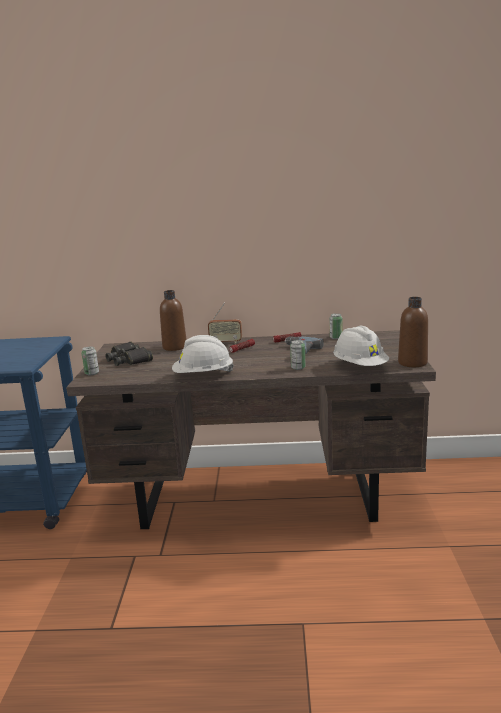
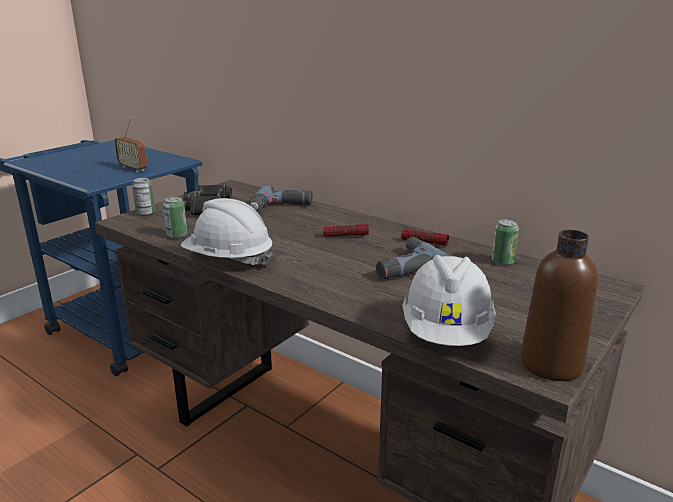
camera: 35 degrees right, 5 degrees up
brown bottle [160,290,187,351] -> power drill [249,184,313,211]
radio [208,303,242,344] -> radio moved to [115,117,148,172]
can [290,340,306,370] -> can moved to [163,197,187,239]

